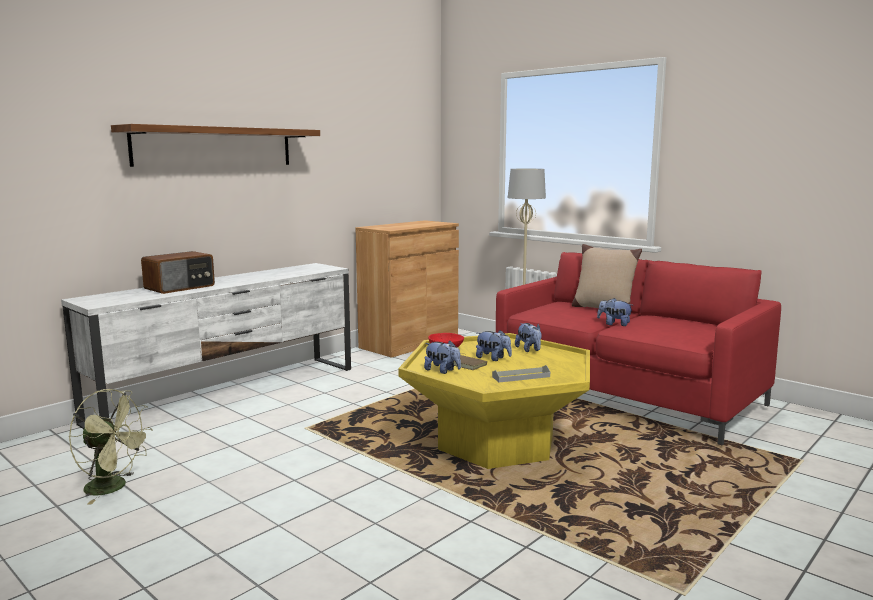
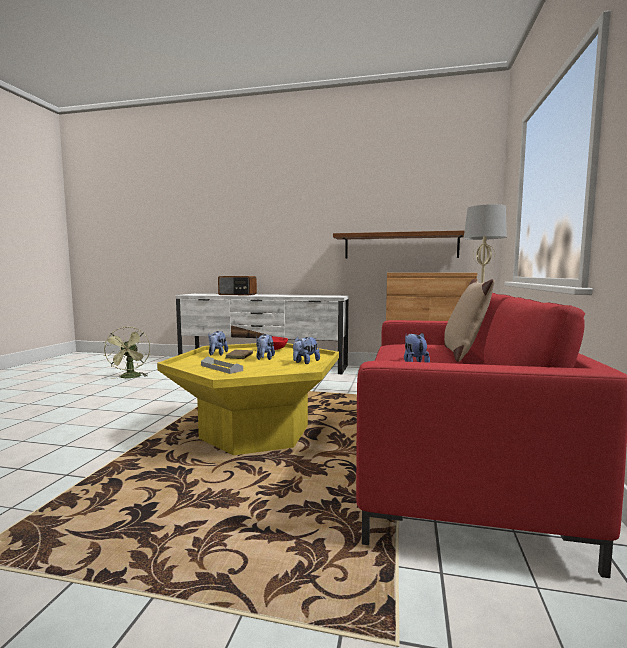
camera: 60 degrees right, 5 degrees down
shelf [111,124,320,167] -> shelf moved to [333,230,465,259]

